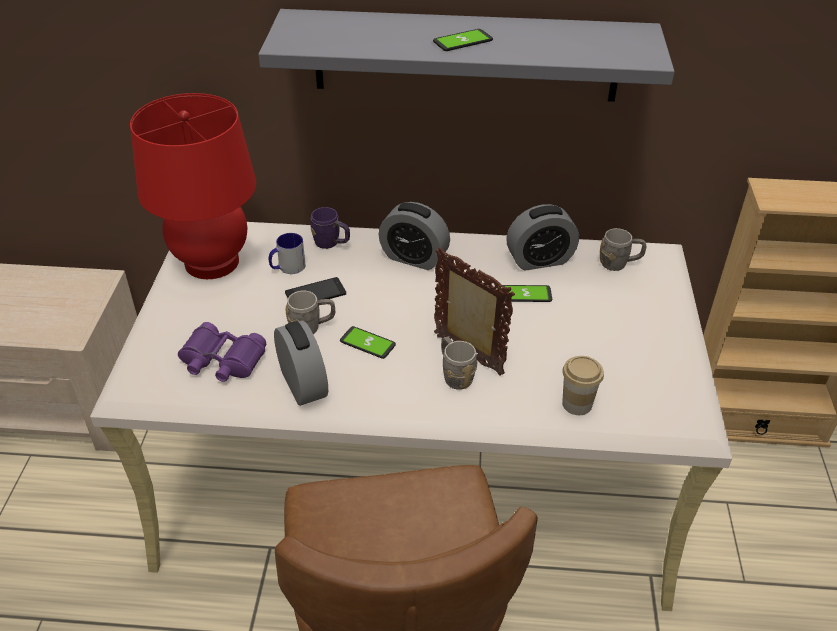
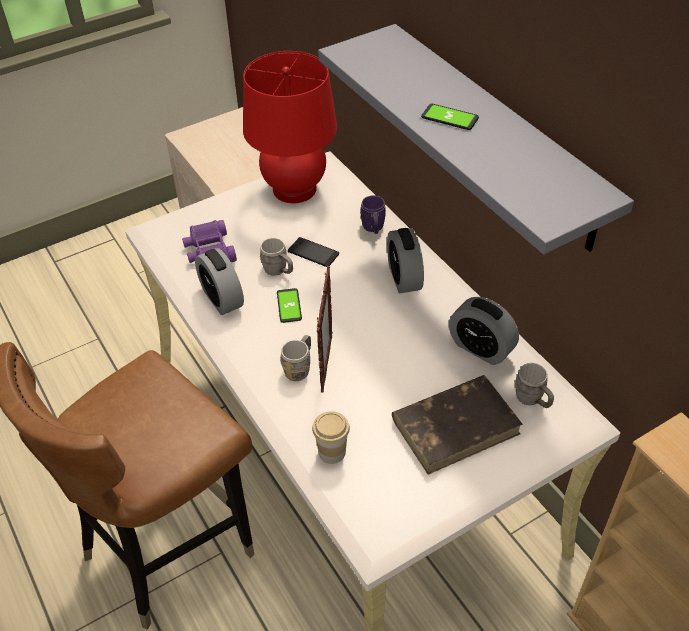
camera: 55 degrees right, 5 degrees up
mug [269,233,306,274] -> none
alarm clock [274,321,328,406] -> alarm clock turned 120 degrees clockwise [195,248,244,315]
phone [503,285,552,302] -> none
none -> brown book [392,375,523,475]

